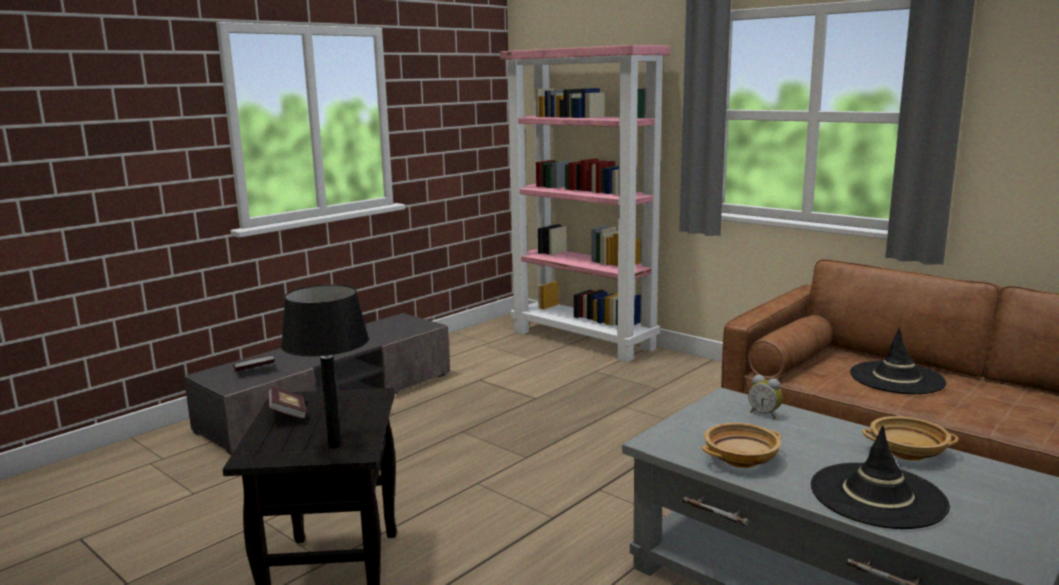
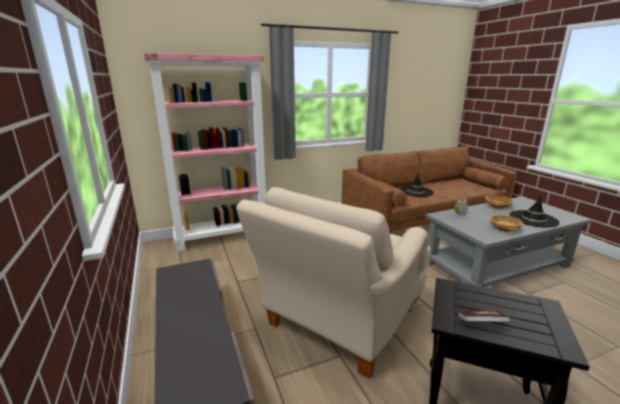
camera: 65 degrees left, 5 degrees up
book [234,354,275,372] -> none
black table lamp [281,285,369,448] -> none
none -> beige armchair [236,187,431,378]

